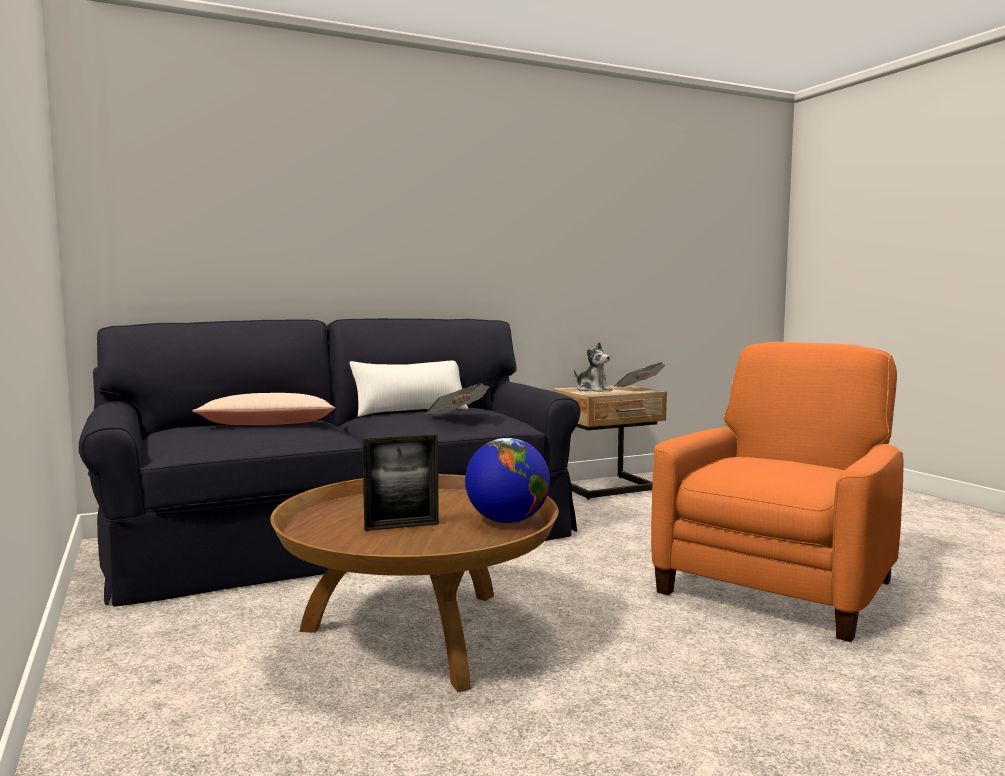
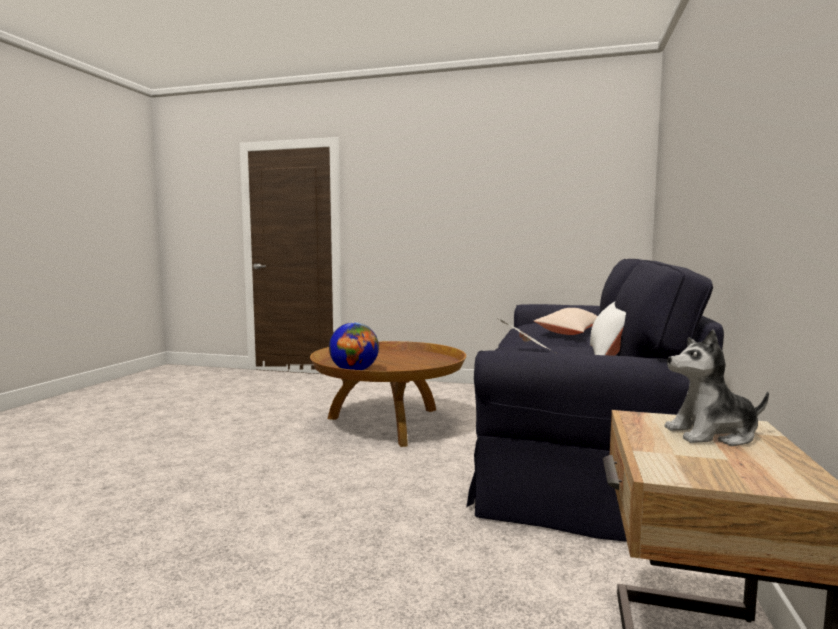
camera: 130 degrees right, 0 degrees up
picture frame [362,433,439,531] -> none
newspaper [614,362,665,387] -> none
orange armchair [651,342,903,642] -> none

